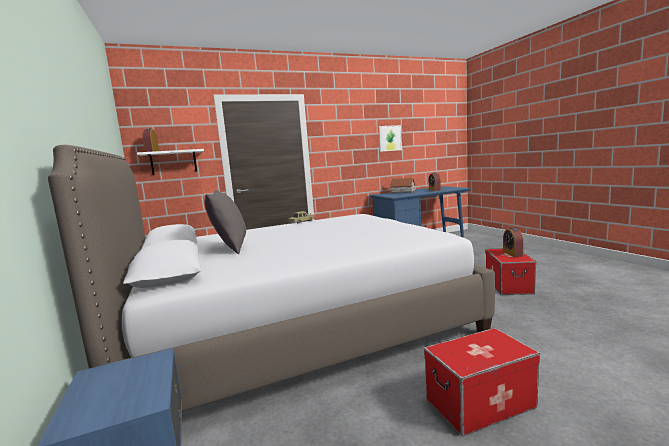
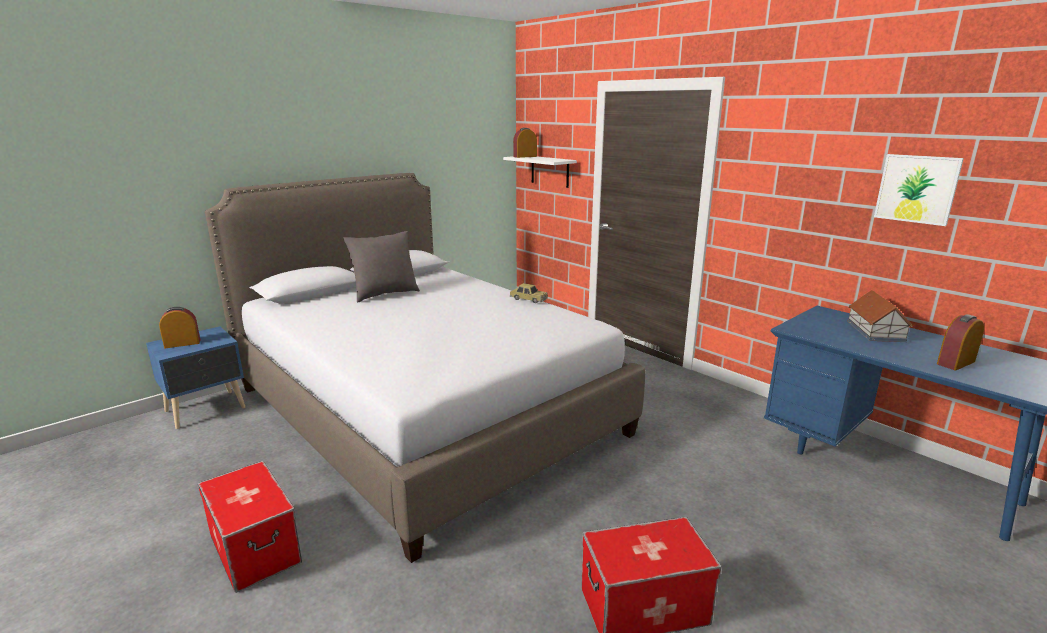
camera: 70 degrees right, 10 degrees up
alarm clock [503,227,524,257] -> alarm clock moved to [159,307,201,348]

